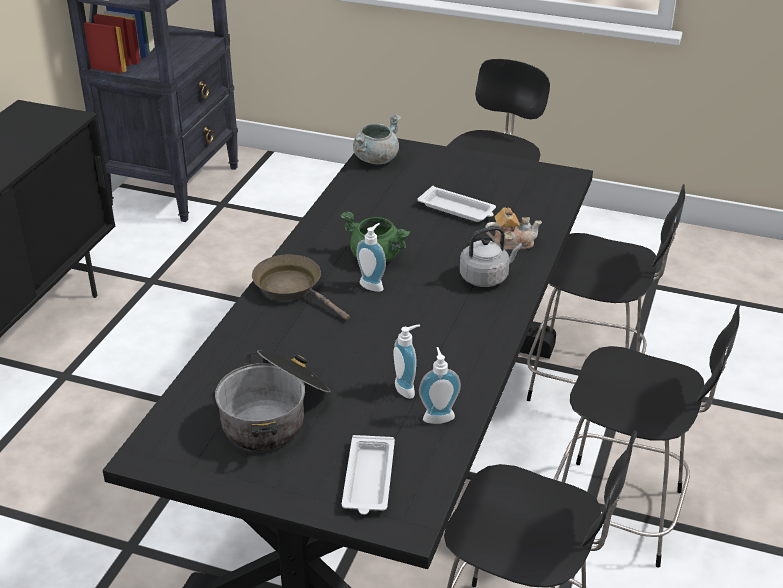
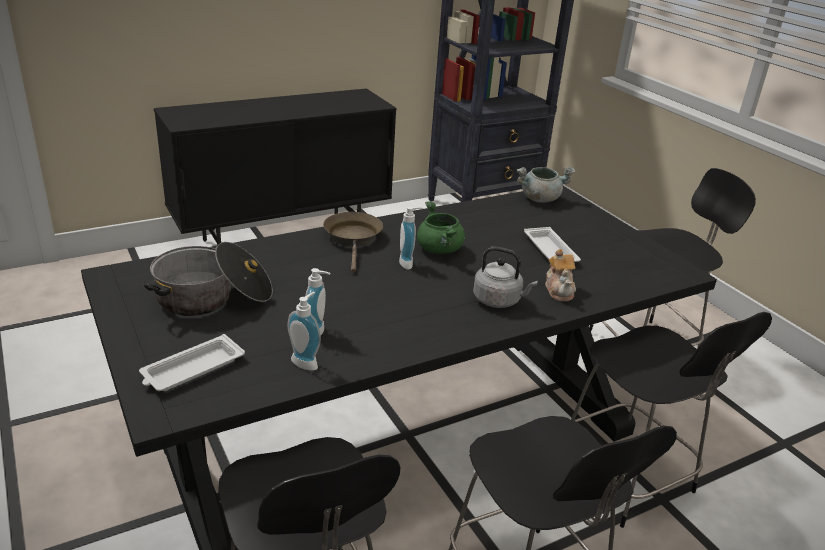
camera: 40 degrees right, 5 degrees down
teapot [485,207,542,250] -> teapot turned 45 degrees clockwise [545,249,576,302]

